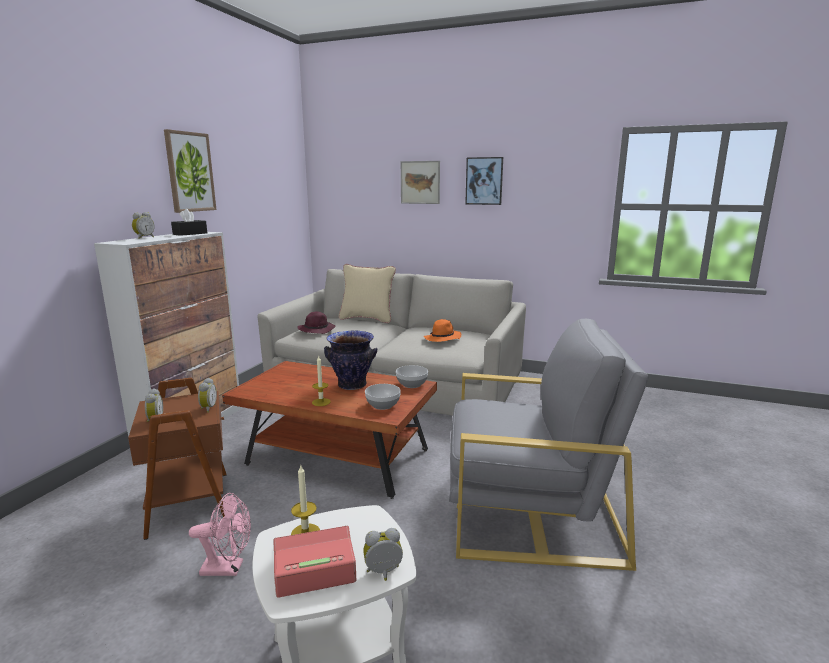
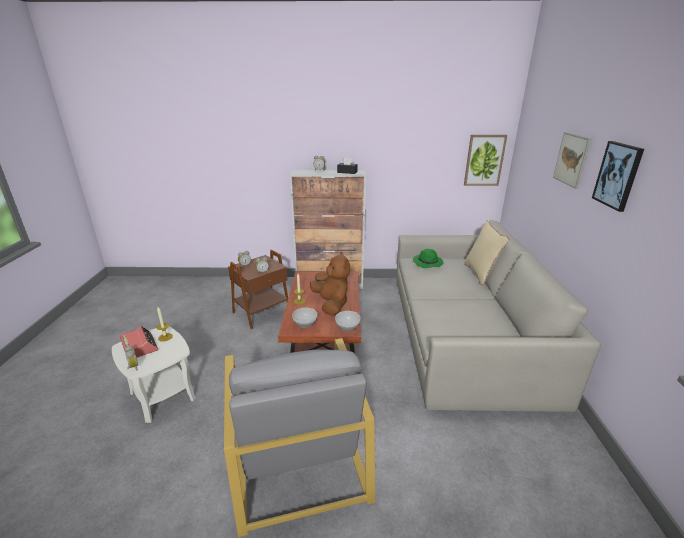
camera: 70 degrees right, 10 degrees up
picture [164,129,216,213] -> picture moved to [464,135,507,186]
pink fan [189,493,251,576] -> none
purple hat [297,311,335,334] -> green hat [413,249,443,268]
vase [324,331,378,390] -> brown plush toy [310,252,350,316]
orange hat [424,319,461,342] -> none

